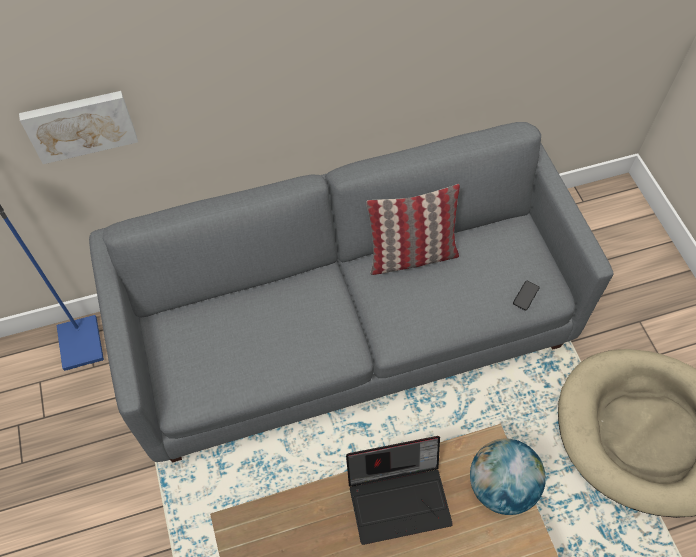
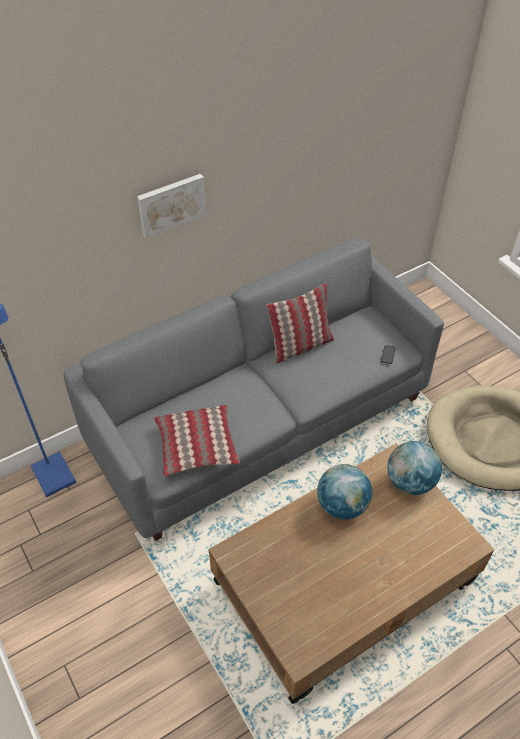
camera: 15 degrees left, 10 degrees down
picture [19,91,138,164] -> picture moved to [137,174,206,238]
laptop [346,436,453,545] -> globe [317,464,372,520]
none -> pillow [154,405,240,476]

